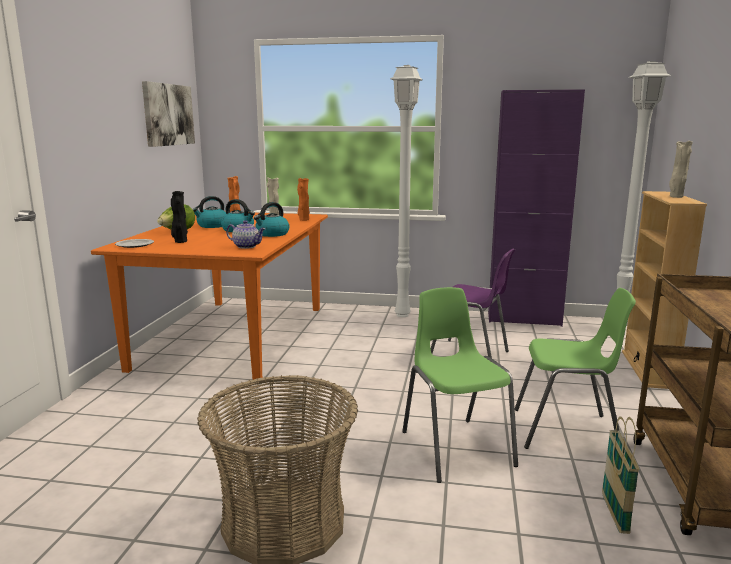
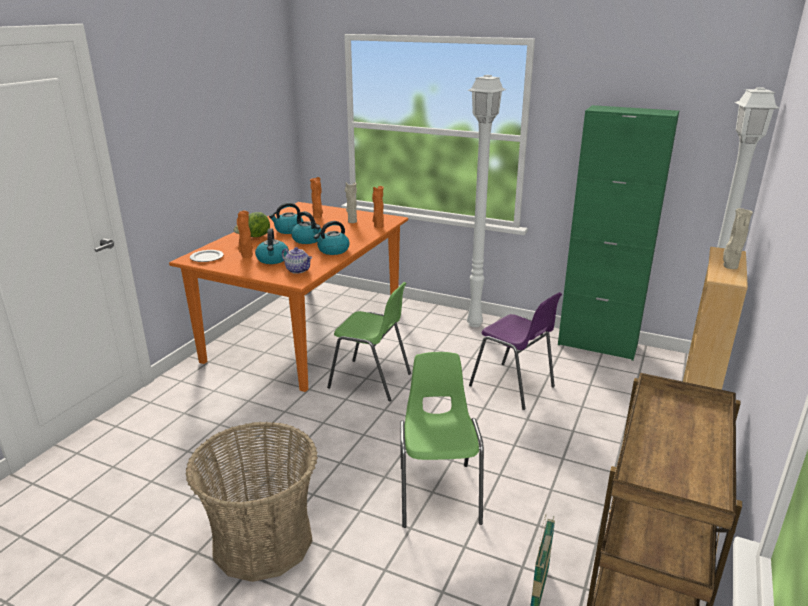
camera: 15 degrees right, 10 degrees up
picture [142,81,195,147] -> none
black vase [171,191,188,243] -> orange vase [237,211,253,258]
purple cabinet [488,89,585,327] -> green cabinet [558,105,679,361]
green chair [515,288,636,449] -> green chair moved to [327,282,411,401]
none -> kettle [255,229,289,264]

